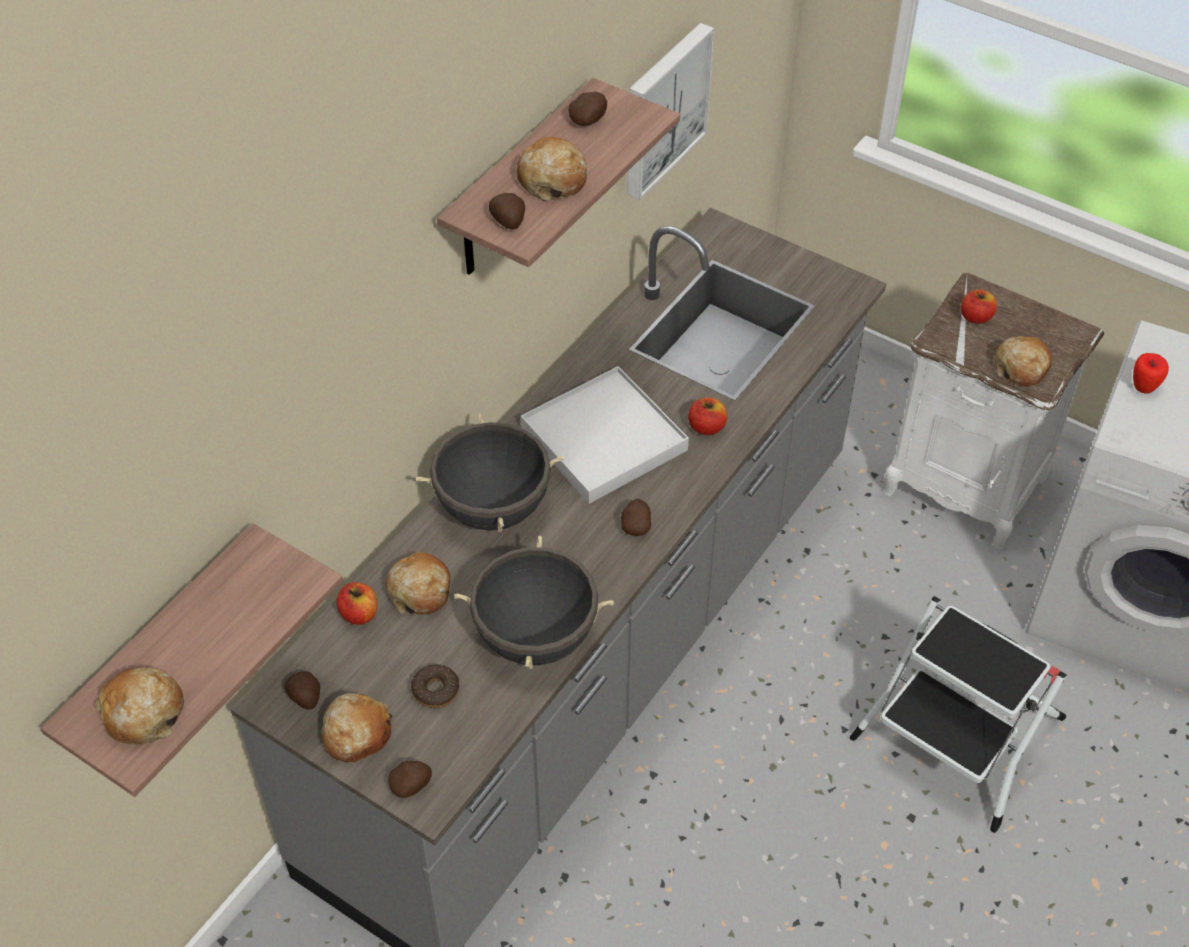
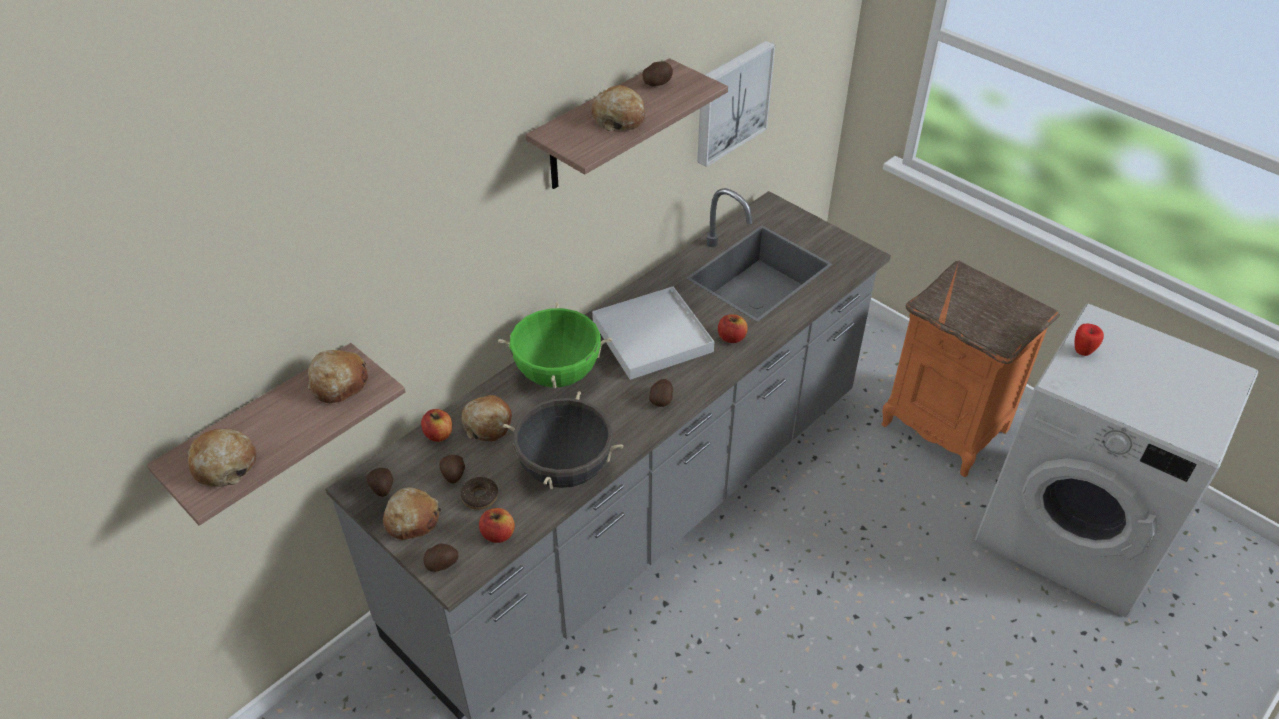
camera: 10 degrees right, 5 degrees down
black cooking pot [416,413,564,532] -> green cooking pot [498,302,612,388]
potato [489,193,525,230] -> potato moved to [440,455,465,484]
step ladder [850,596,1067,833] -> none
white nightstand [885,272,1104,550] -> orange nightstand [881,261,1060,477]
apple [961,290,997,324] -> apple moved to [479,508,515,543]
bread [995,336,1052,387] -> bread moved to [308,350,368,403]

